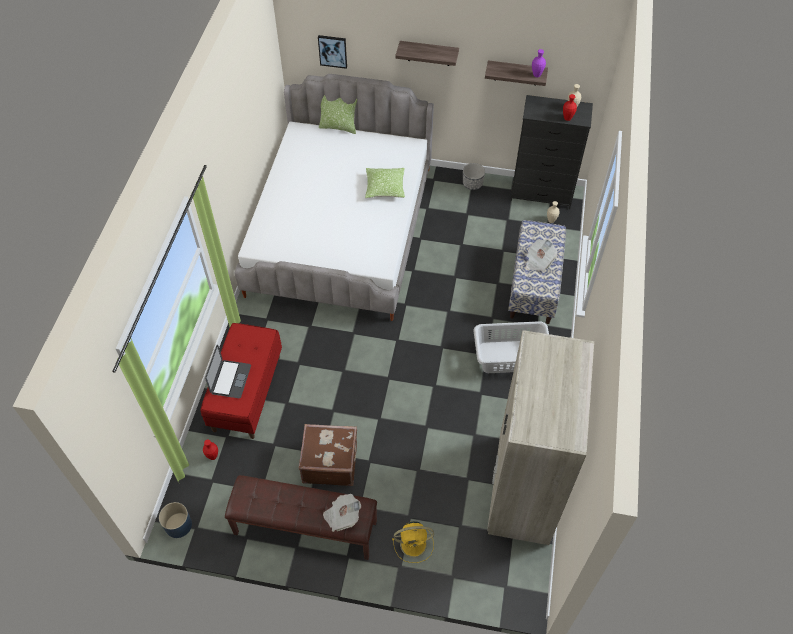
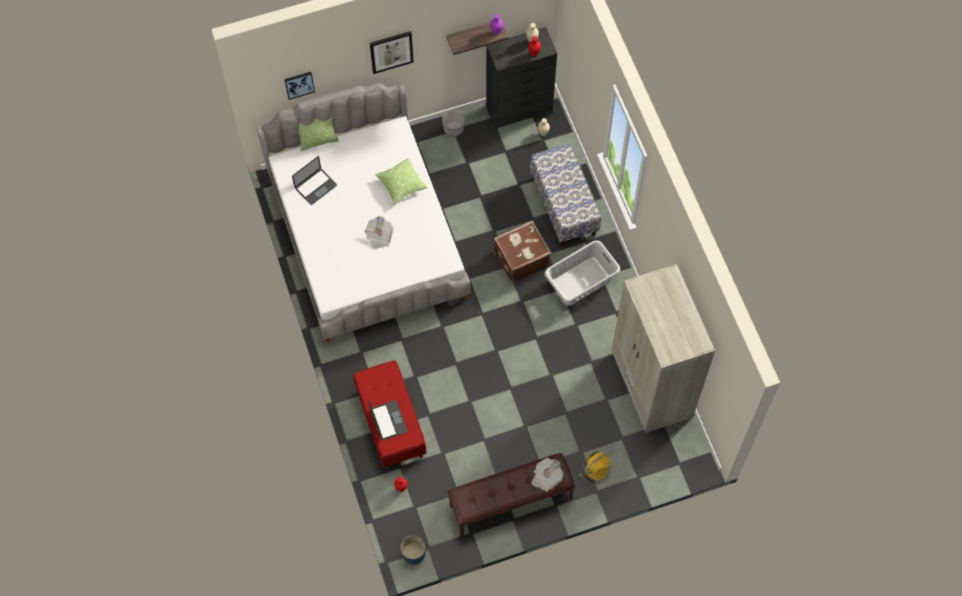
camera: 30 degrees left, 10 degrees up
brown suitcase [299,424,357,486] -> brown suitcase moved to [494,221,551,283]
shelf [395,41,459,66] -> picture [370,31,414,74]
newspaper [526,239,557,272] -> newspaper moved to [365,216,393,250]
none -> laptop [292,156,337,205]

